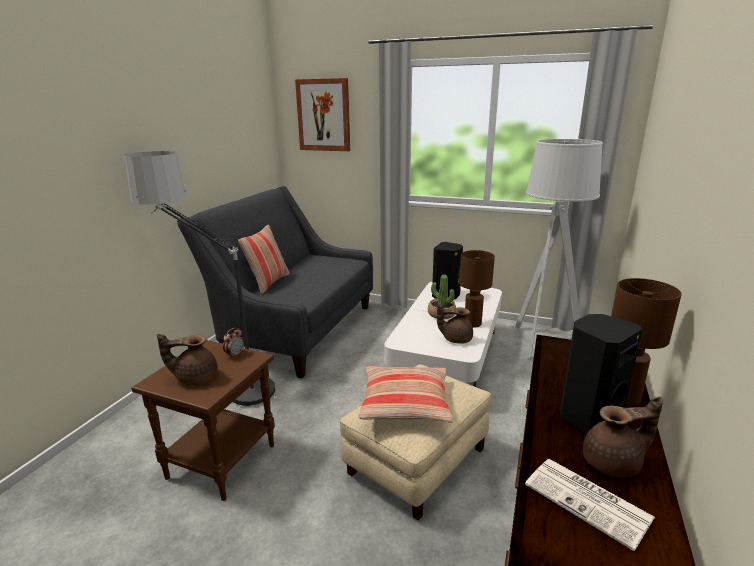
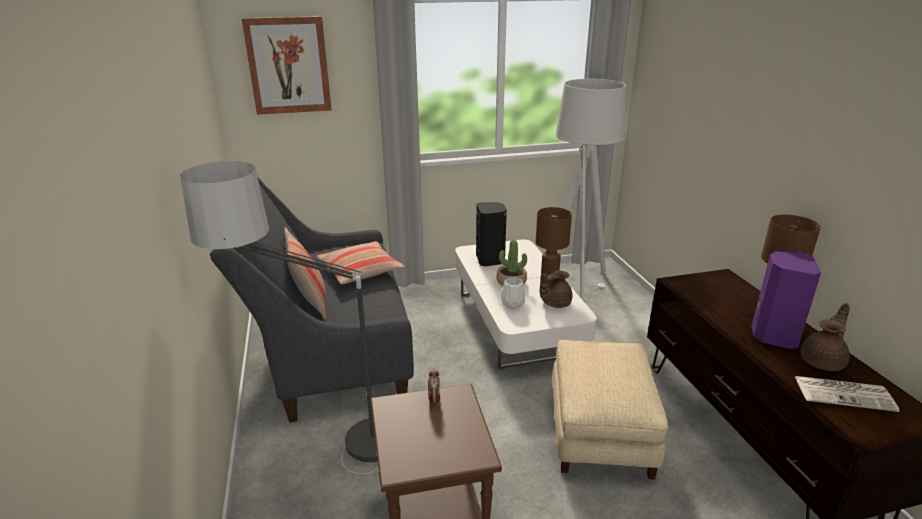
camera: 35 degrees left, 5 degrees up
brown teapot [157,334,218,385] -> none
pillow [358,366,453,423] -> pillow moved to [317,241,405,284]
black speaker [560,314,643,435] -> purple speaker [751,251,821,349]
none -> white vase [501,277,525,309]

